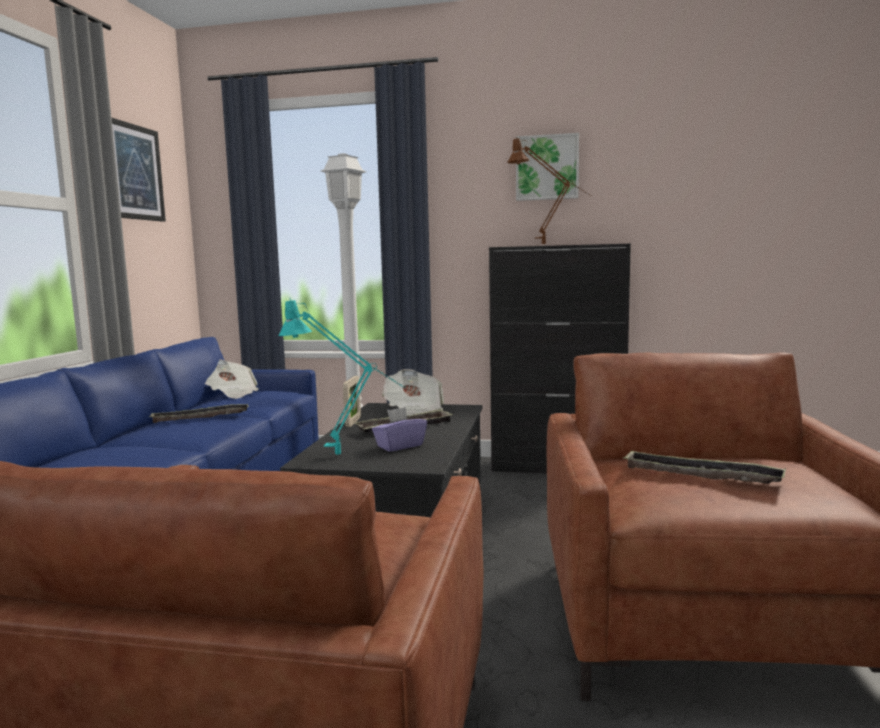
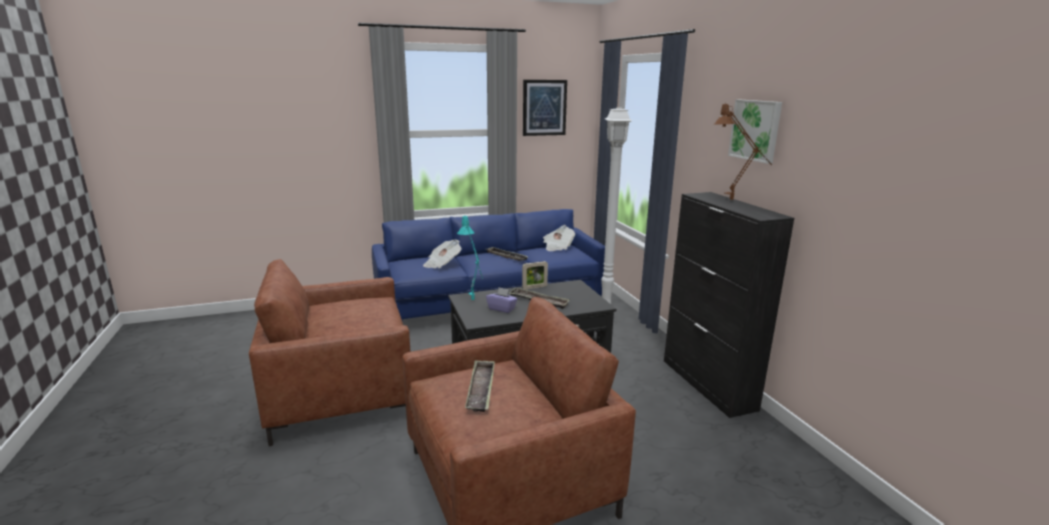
camera: 60 degrees right, 10 degrees up
newspaper [382,369,444,416] -> newspaper moved to [423,240,462,269]

